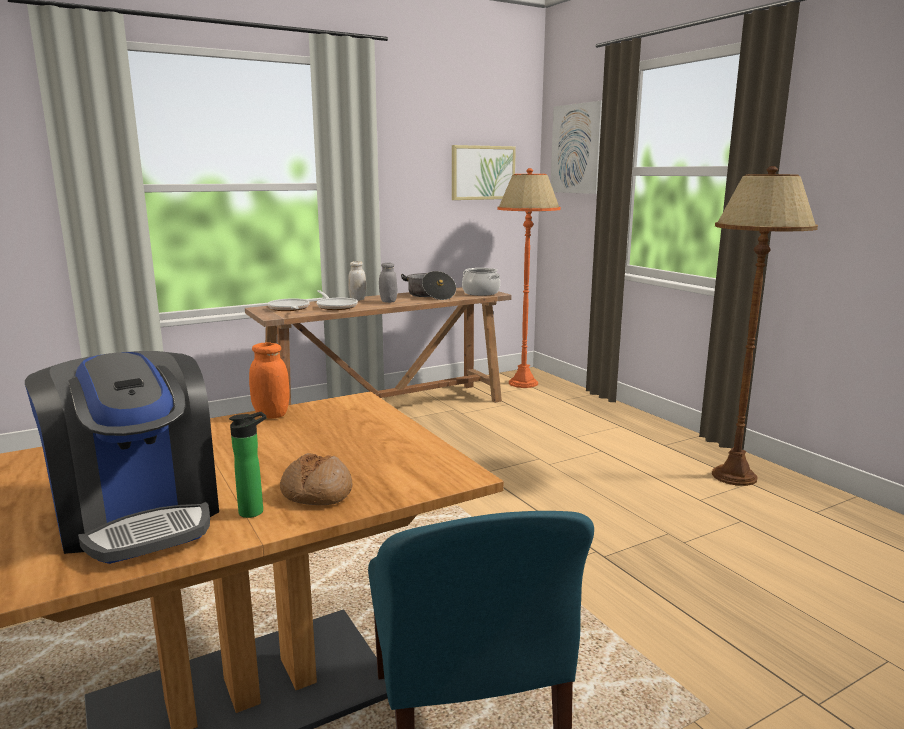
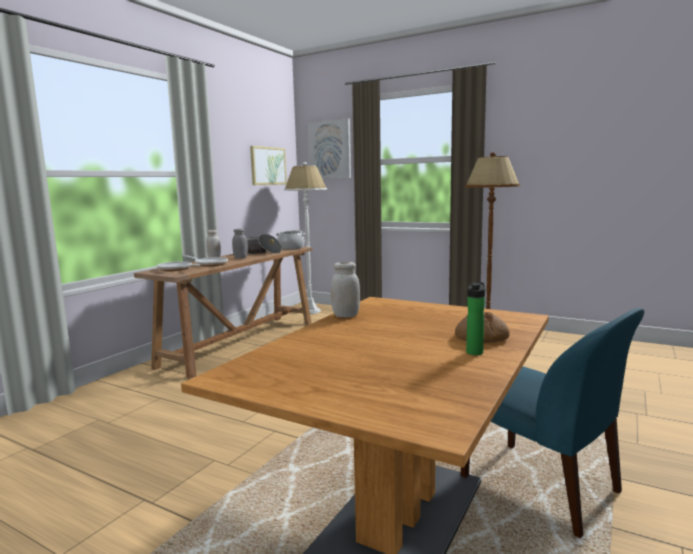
camera: 30 degrees left, 5 degrees down
coffee machine [25,351,219,564] -> none
orange jar [249,342,290,419] -> white jar [331,262,360,318]
orange floor lamp [497,168,561,388] -> white floor lamp [284,162,327,314]

